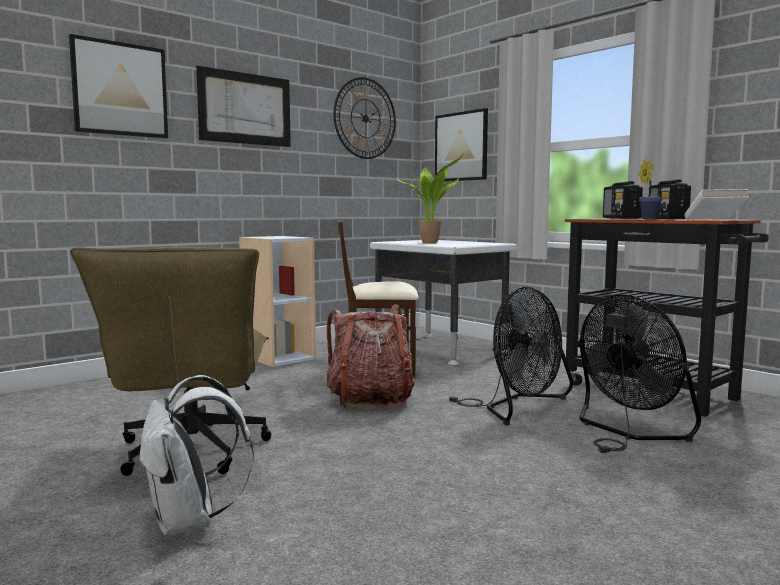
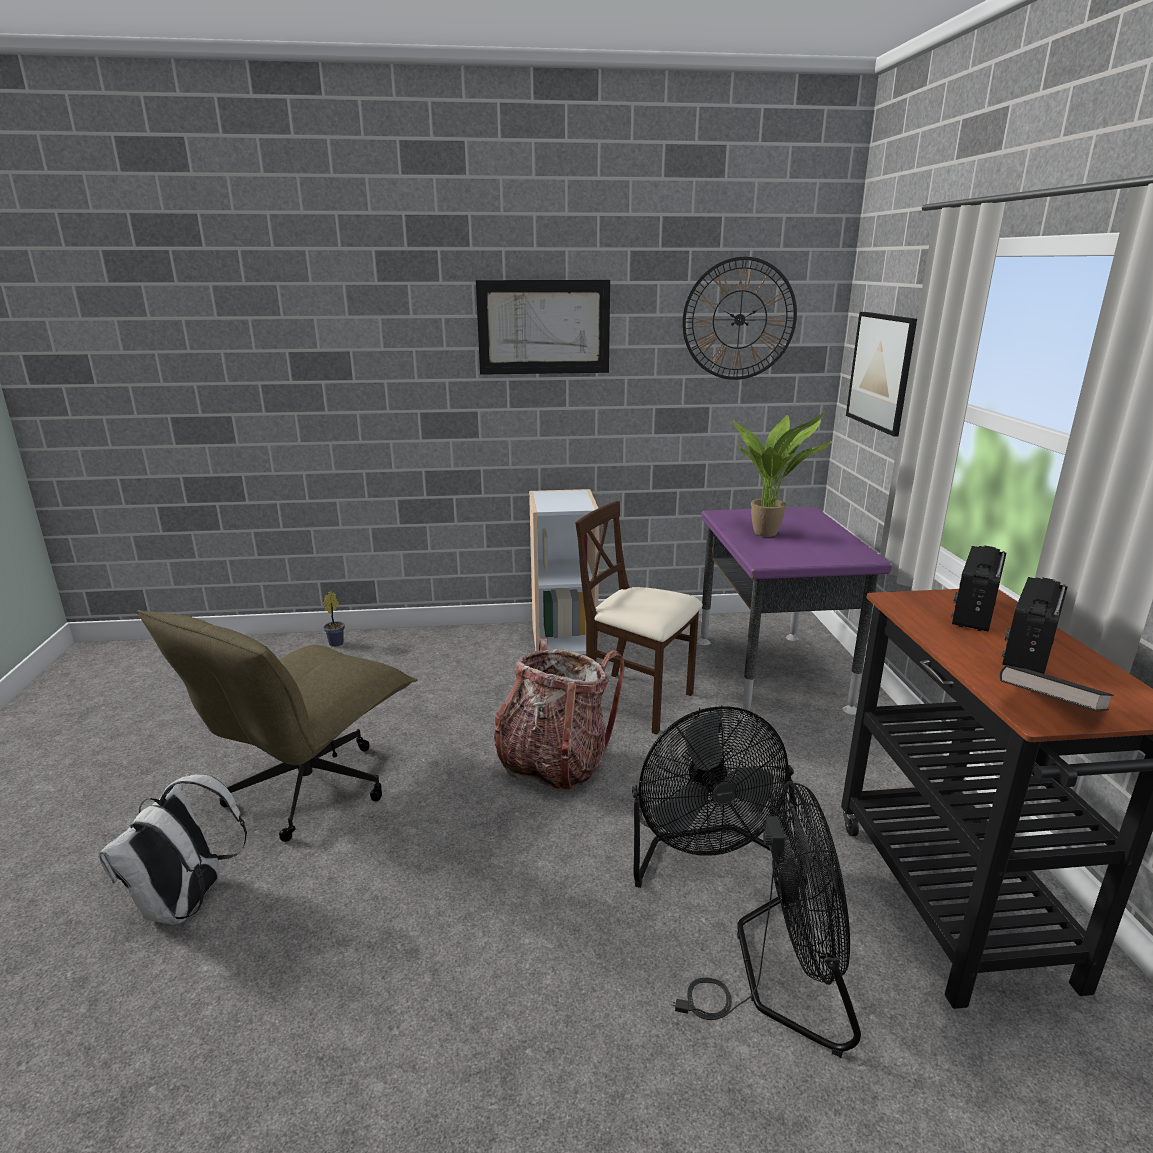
camera: 35 degrees right, 15 degrees up
picture [69,34,168,138] -> none
white desk [370,240,517,365] -> purple desk [697,507,892,721]
potted plant [639,159,663,219] -> potted plant moved to [323,591,345,647]
white book [685,189,749,220] -> black book [1000,665,1114,711]

